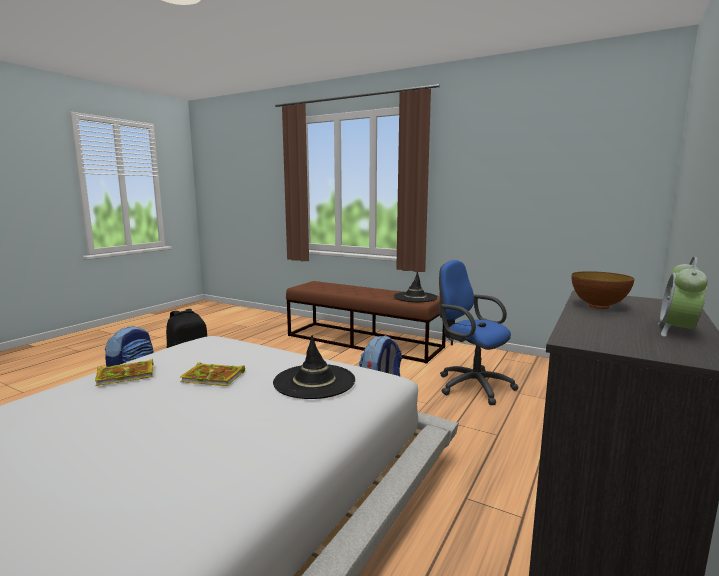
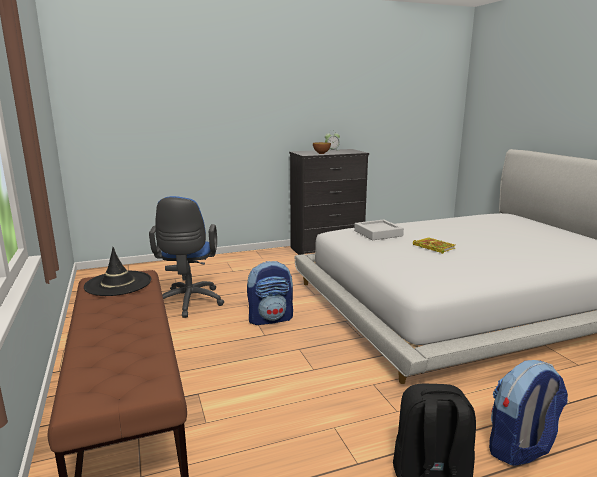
camera: 140 degrees left, 5 degrees up
book [95,359,153,386] -> none
black hat [273,335,355,399] -> grey tray [354,220,404,240]

